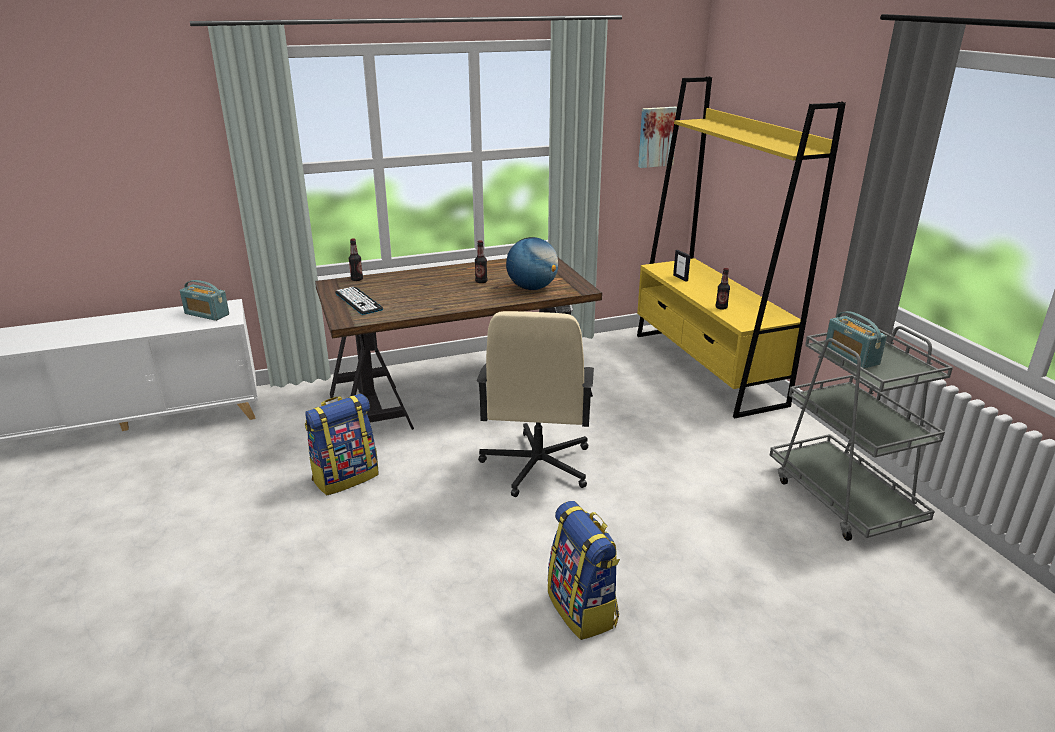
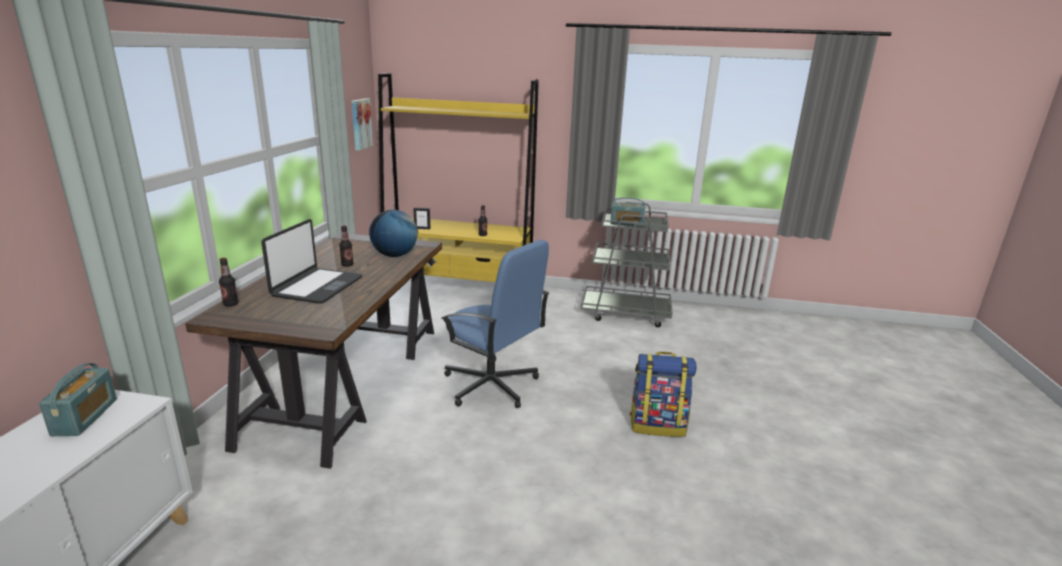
camera: 60 degrees left, 5 degrees down
radio [180,280,229,321] -> radio turned 60 degrees counterclockwise [39,363,117,436]
backpack [305,394,379,495] -> none
keyboard [335,287,384,315] -> none
beige office chair [477,311,594,497] -> blue office chair [441,240,549,408]
none -> laptop [261,219,362,304]

